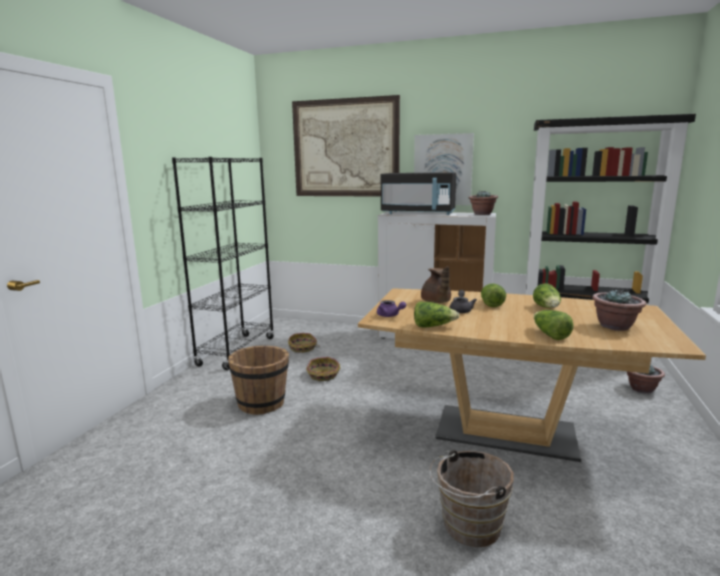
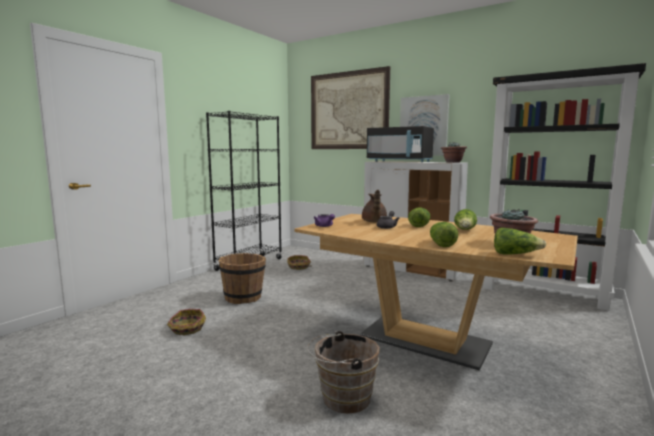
camera: 15 degrees right, 5 degrees down
basket [306,357,340,381] -> basket moved to [167,309,206,335]
lettuce [414,301,460,328] -> lettuce moved to [494,227,546,255]
potted plant [627,365,665,393] -> none

